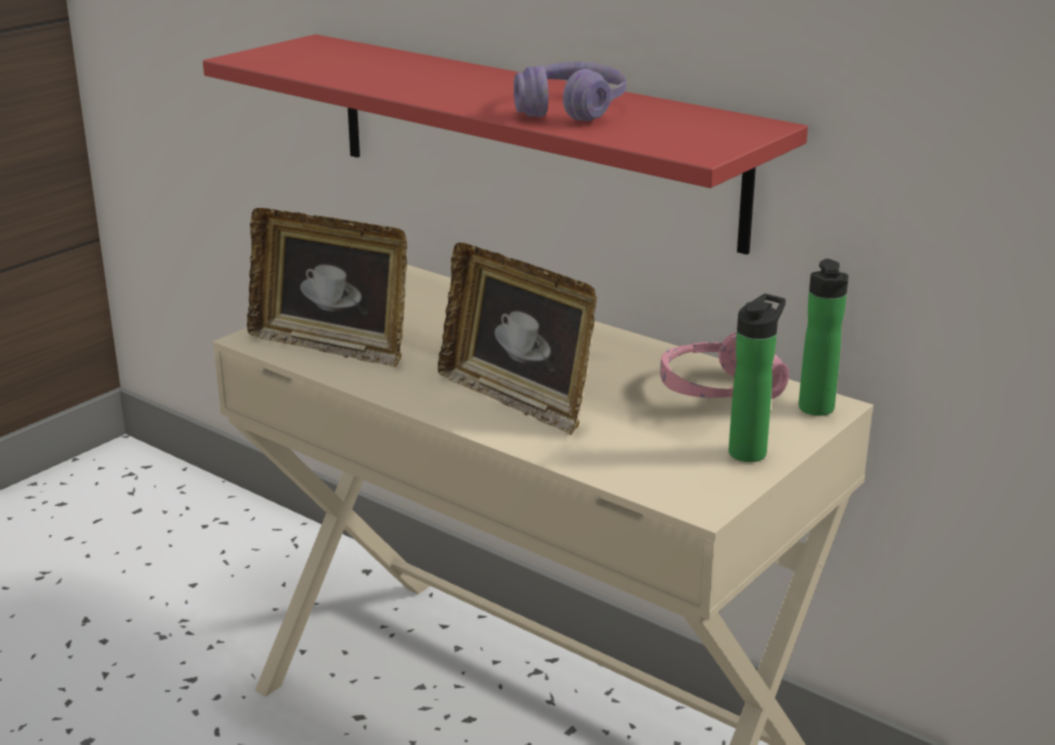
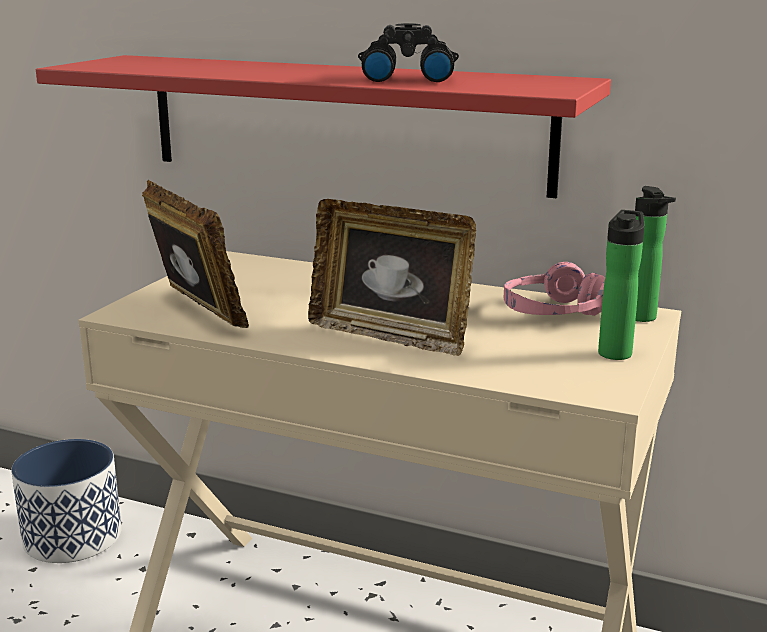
camera: 15 degrees left, 5 degrees down
picture frame [247,208,407,367] -> picture frame turned 135 degrees counterclockwise [142,180,249,328]
purple headphones [514,61,626,121] -> black binoculars [358,24,459,82]
none -> planter [11,439,121,563]

